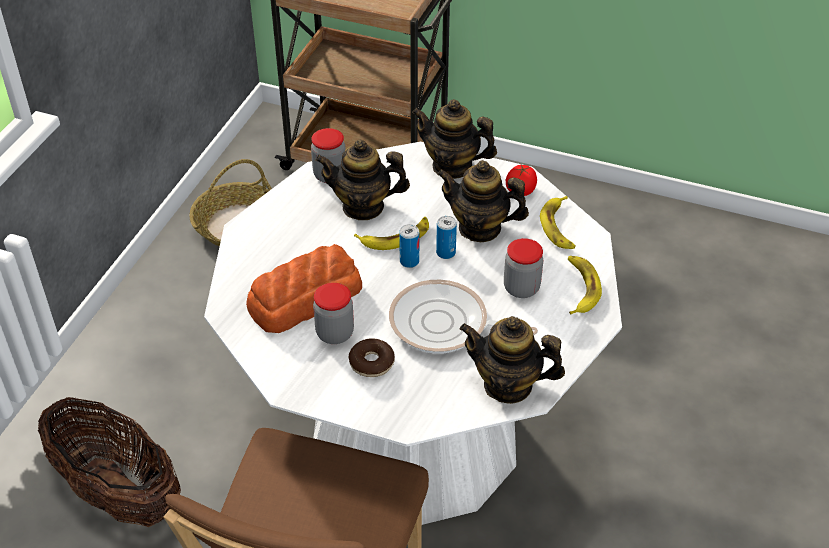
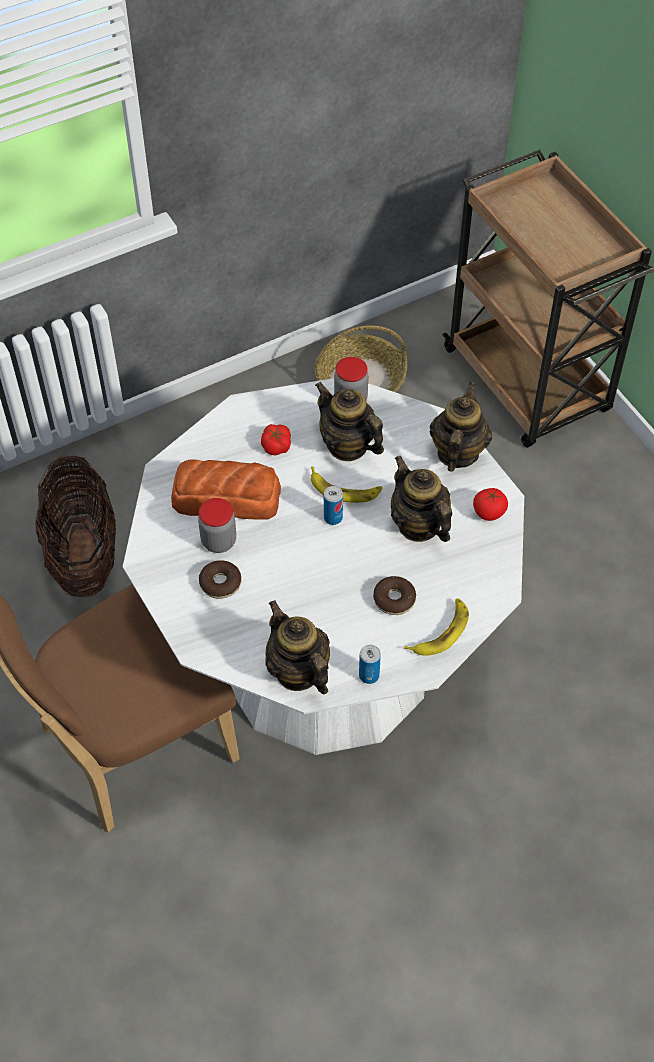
camera: 40 degrees right, 10 degrees up
frying pan [389,279,538,354] -> none
teapot [412,99,497,179] -> teapot turned 45 degrees clockwise [430,382,492,472]
can [436,216,457,259] -> can moved to [359,645,381,684]
jar [504,238,543,298] -> donut [373,576,416,615]
banana [540,196,576,249] -> none
none -> tomato [261,424,291,455]

